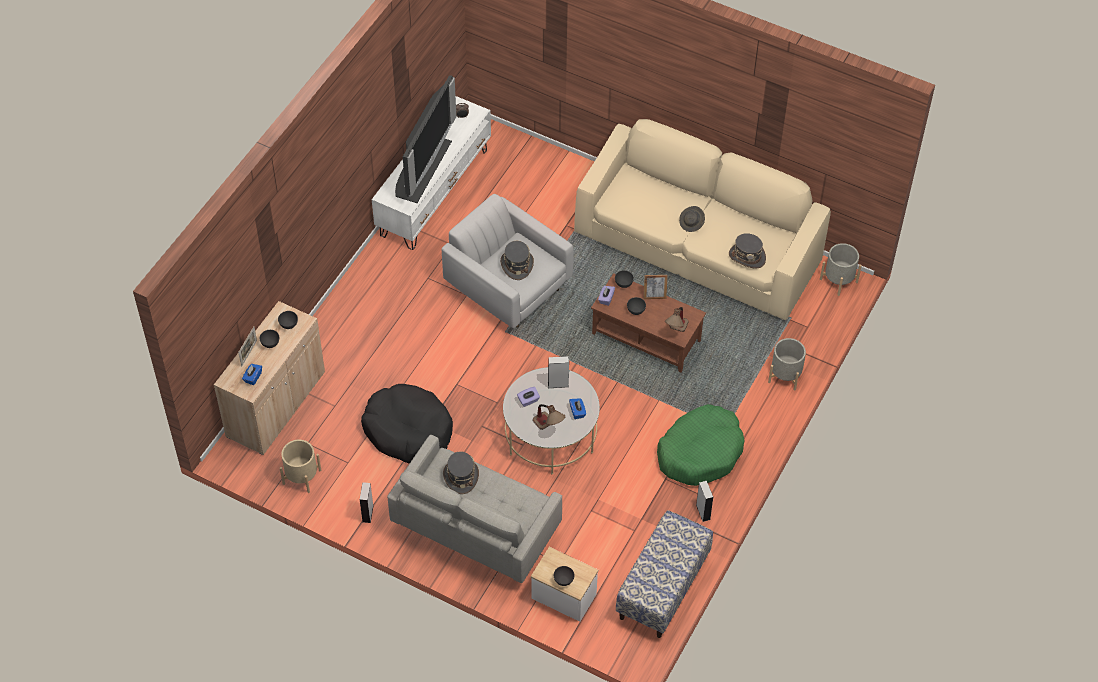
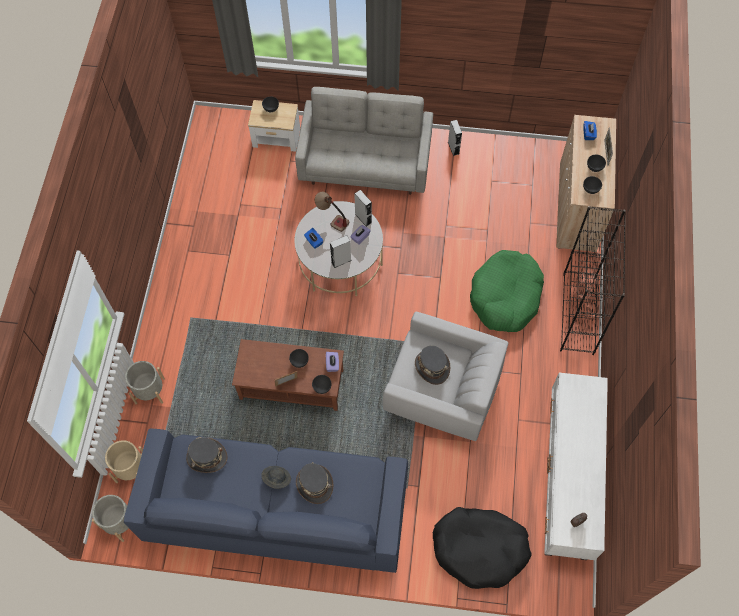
camera: 160 degrees right, 10 degrees up
beige planter [280,440,321,493] -> beige planter moved to [105,440,143,483]
black dog bed [361,384,453,464] -> black dog bed moved to [433,507,532,589]
television [395,75,456,203] -> none
grey hat [443,451,479,494] -> grey hat moved to [296,462,333,504]
beige sofa [574,119,831,320] -> blue sofa [124,428,408,573]
bench [616,510,713,638] -> none
green dog bed [657,404,745,486] -> green dog bed moved to [470,250,544,332]
table lamp [665,307,689,332] -> none
grey speaker [696,481,713,522] -> grey speaker moved to [354,190,372,227]
none -> black bookcase [560,206,626,355]

